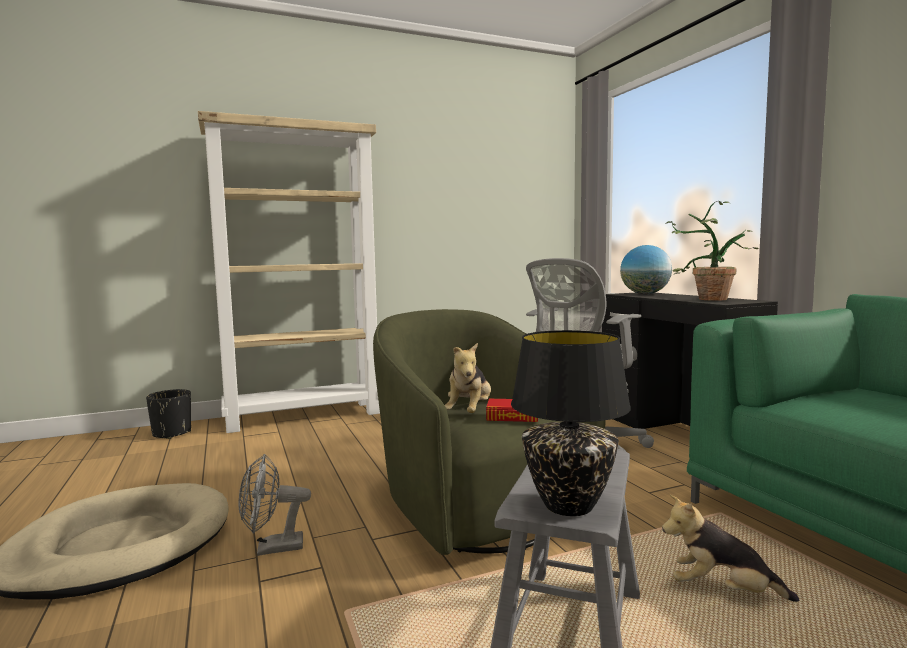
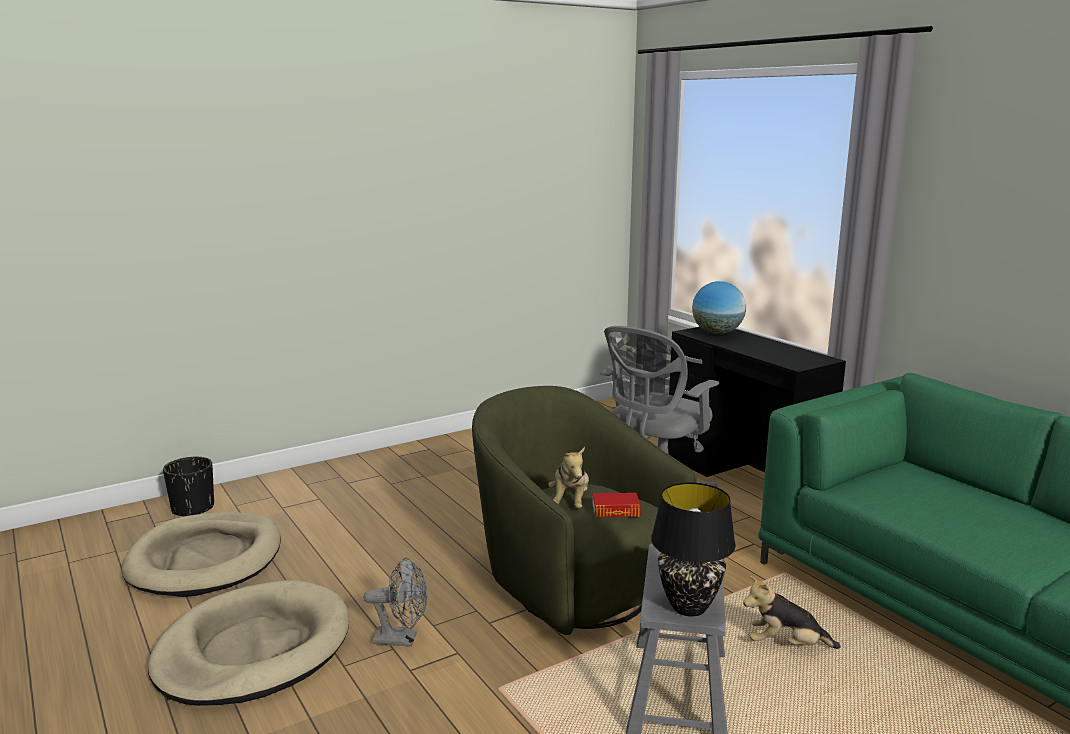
camera: 10 degrees left, 10 degrees up
beige bookcase [198,111,380,433] -> none
grey fan [238,454,311,556] -> grey fan turned 150 degrees counterclockwise [364,558,427,647]
potted plant [665,201,758,301] -> none
none -> beige dog bed [121,512,281,597]

